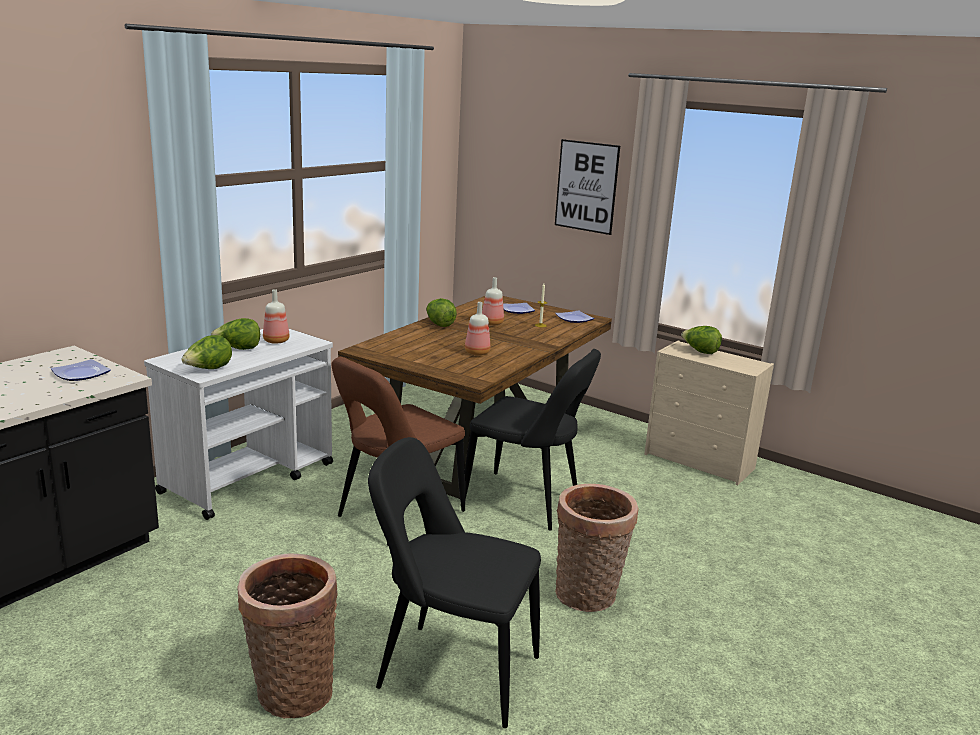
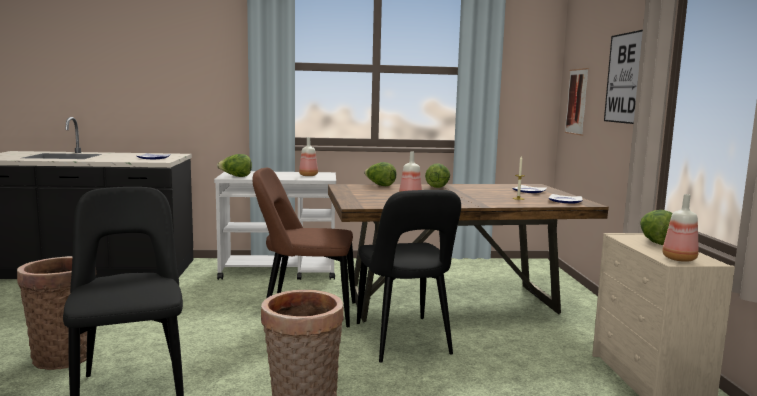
camera: 50 degrees right, 10 degrees down
lettuce [211,318,260,350] -> lettuce moved to [364,162,397,186]
bottle [482,277,504,325] -> bottle moved to [662,194,699,262]
none -> picture [565,68,589,136]

